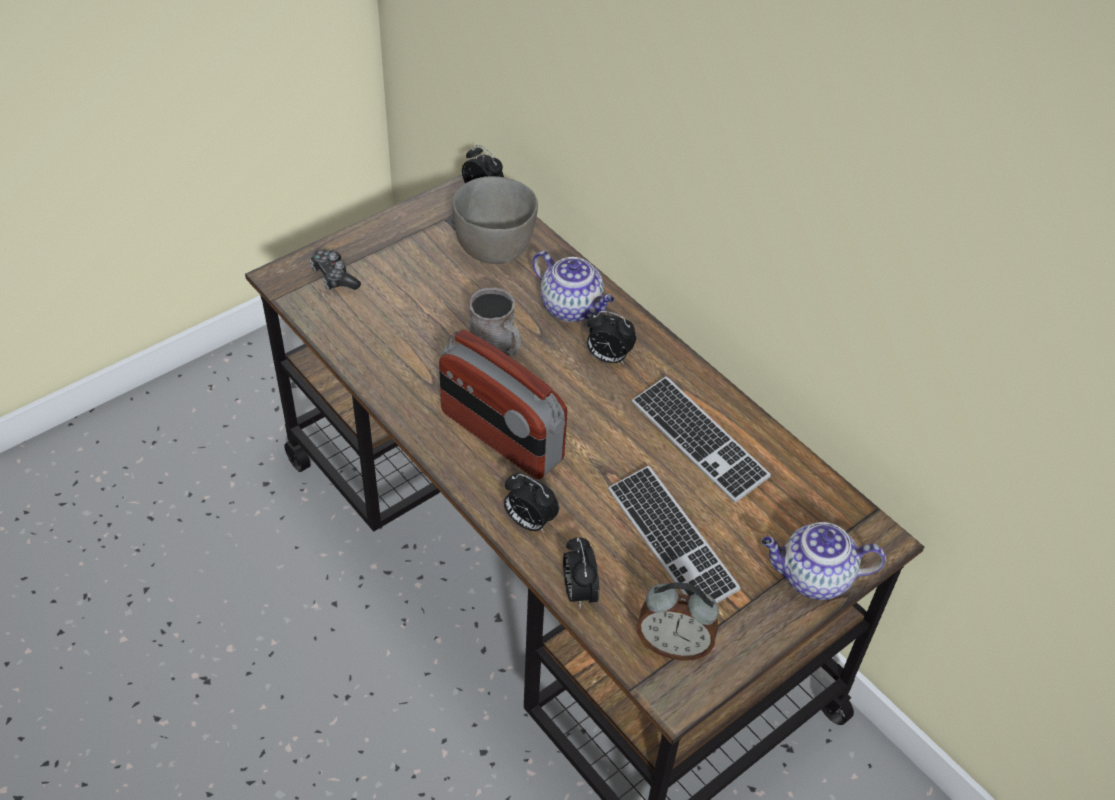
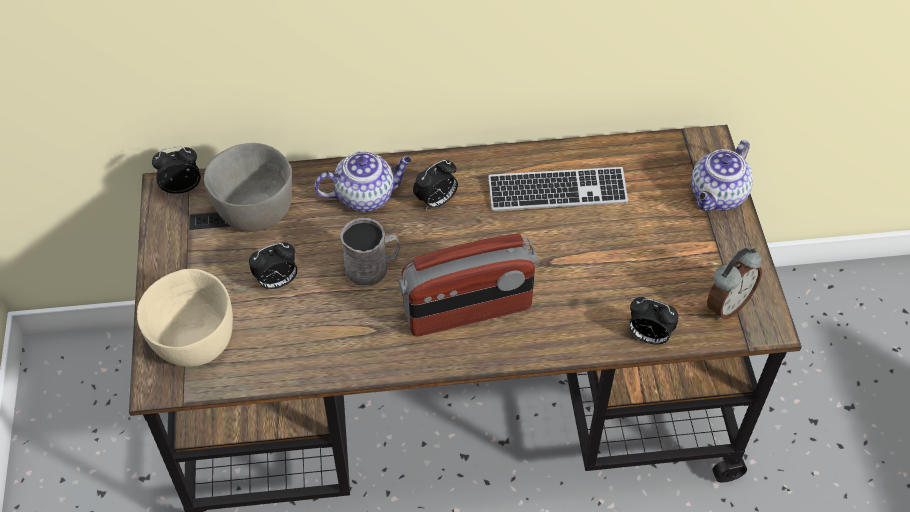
camera: 55 degrees left, 5 degrees up
game controller [310,249,361,290] -> beige bowl [137,269,233,367]
alarm clock [504,473,559,533] -> alarm clock moved to [249,242,297,289]
keyboard [608,466,741,603] -> none

